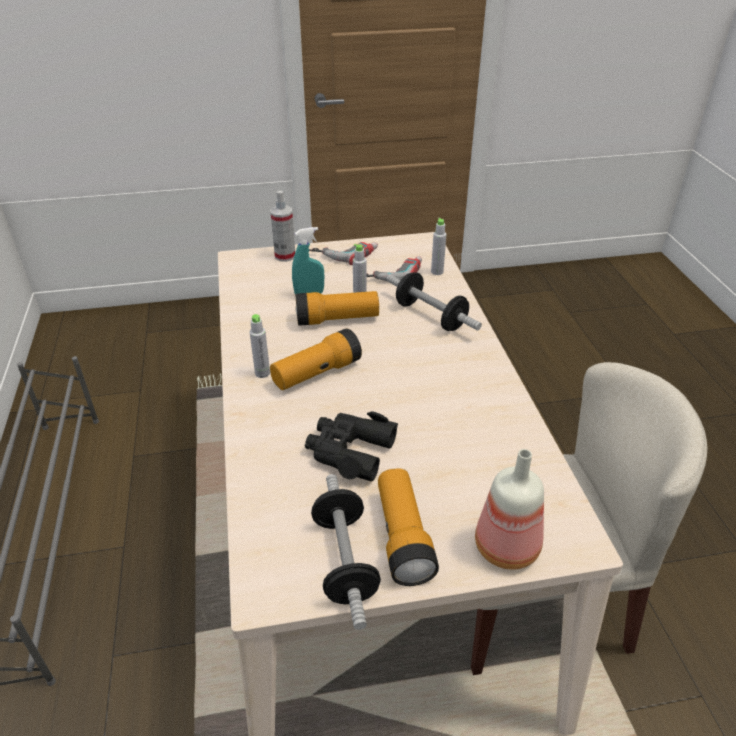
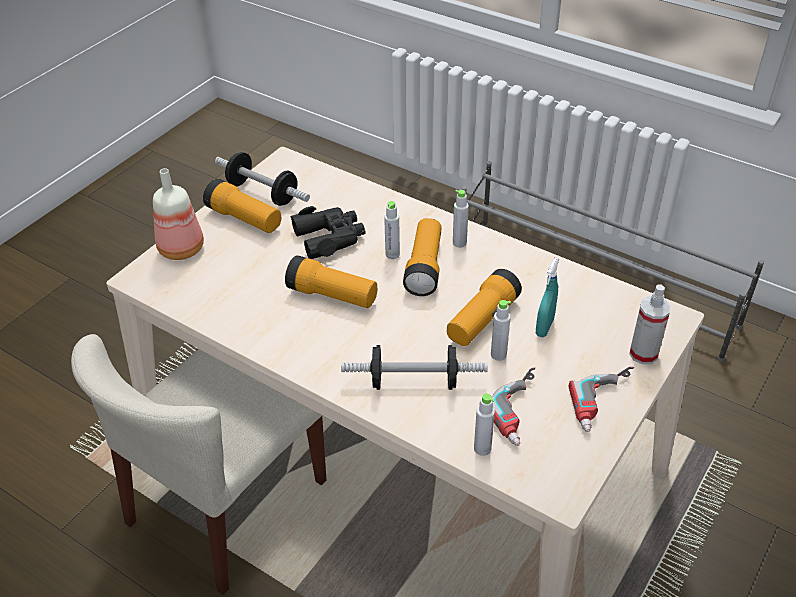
camera: 135 degrees right, 5 degrees up
none -> flashlight [285,256,377,308]
none -> grey bottle [384,201,400,259]

